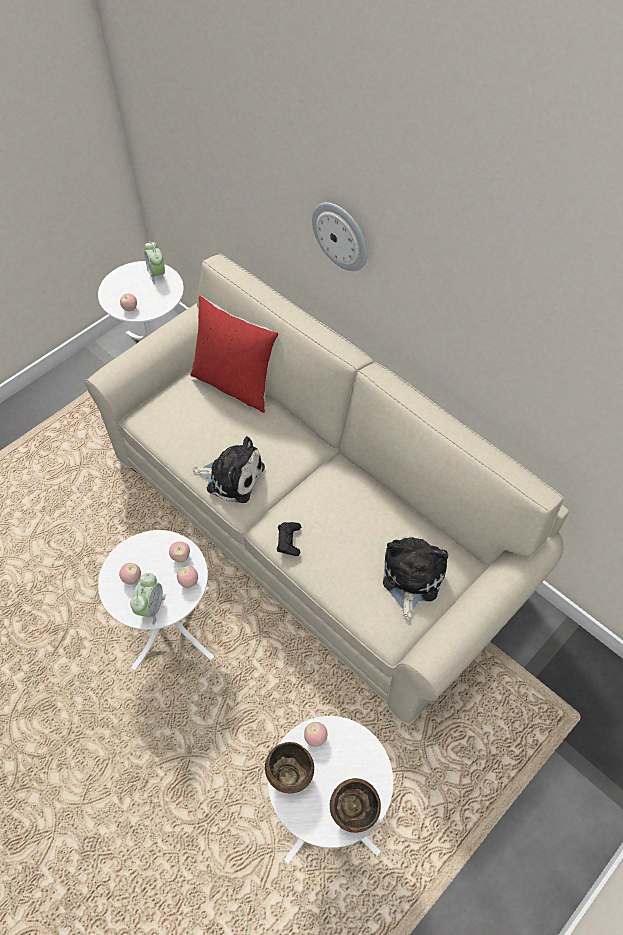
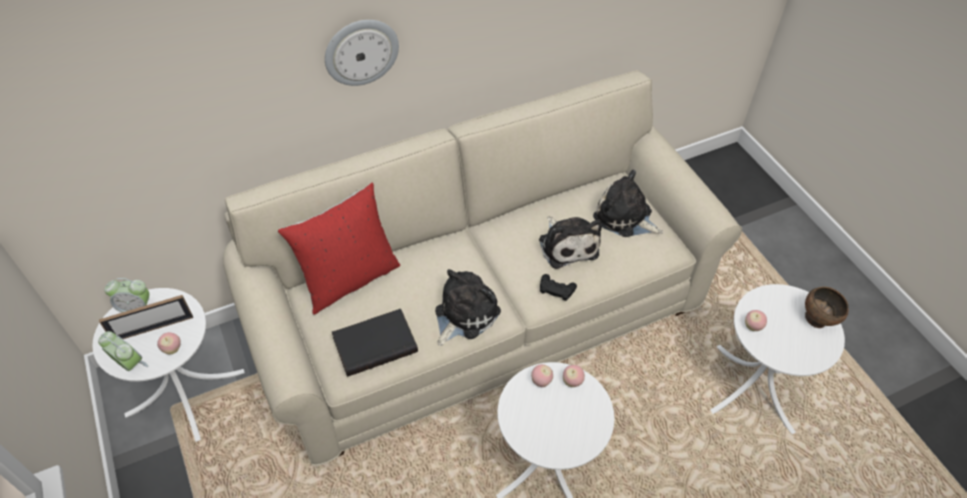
camera: 70 degrees left, 5 degrees down
apple [119,563,141,584] -> none
alarm clock [130,573,166,625] -> alarm clock moved to [98,331,148,371]
brown bowl [265,742,314,793] -> none
none -> picture frame [99,295,193,339]
none -> black book [332,309,418,377]
none -> plush toy [539,217,602,269]

